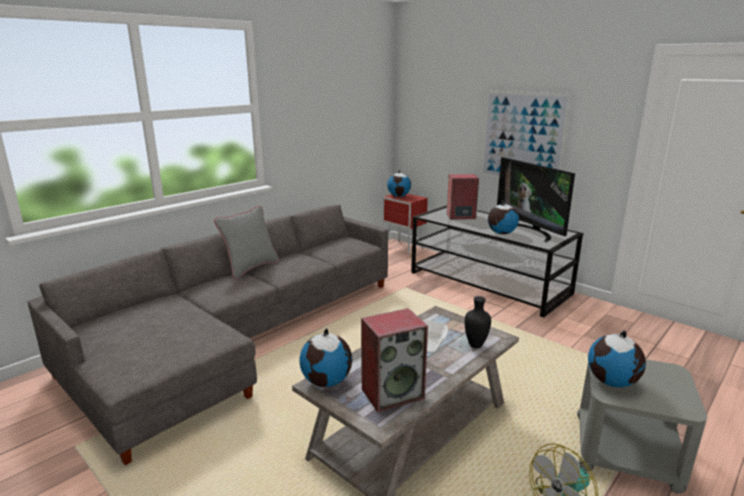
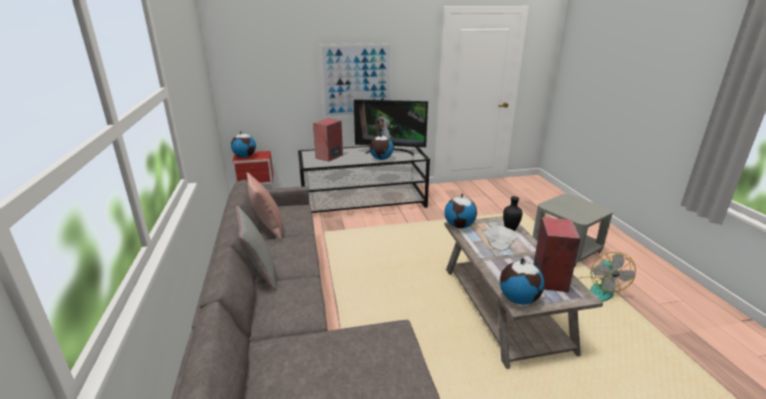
camera: 55 degrees left, 5 degrees up
globe [588,330,646,387] -> globe moved to [445,193,477,228]
none -> pink pillow [247,172,282,240]

